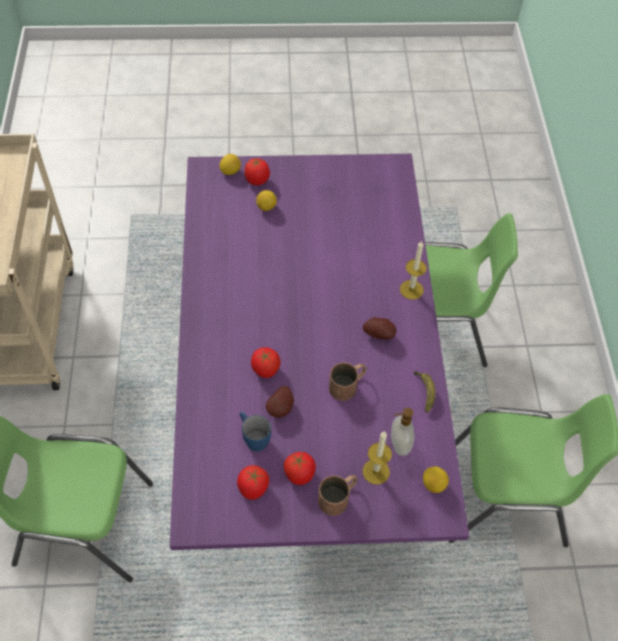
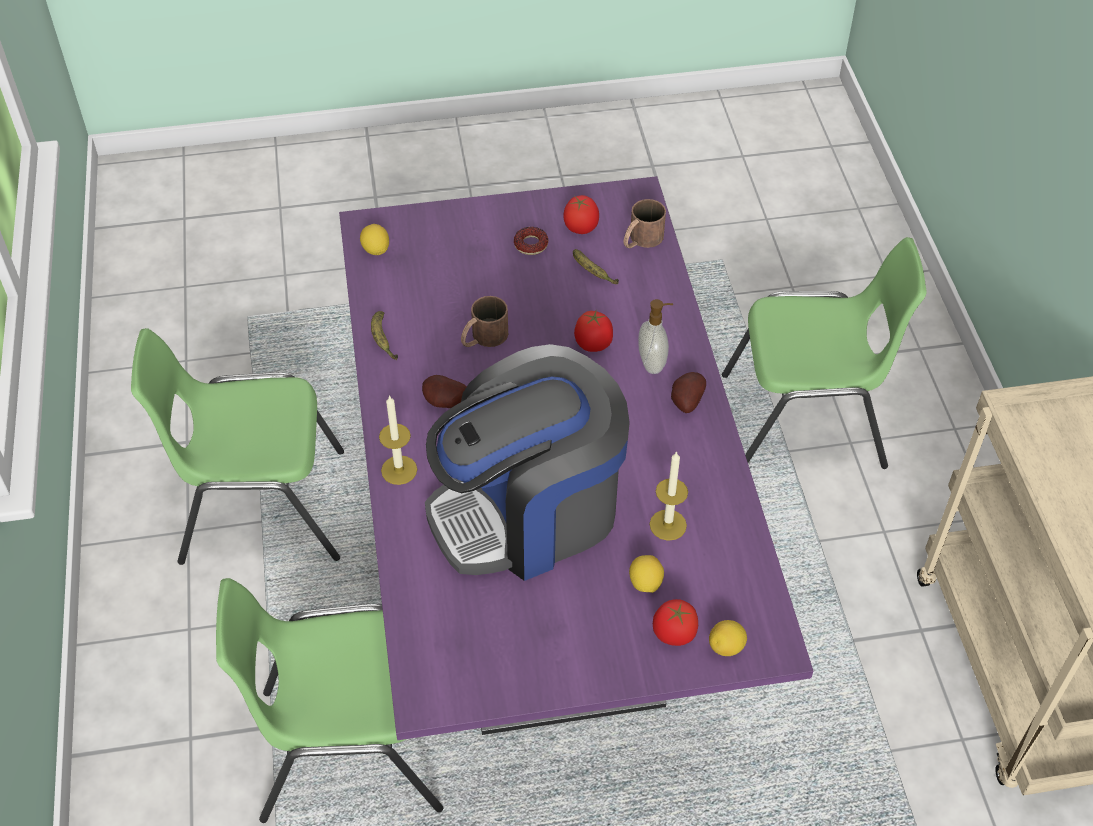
camera: 175 degrees right, 5 degrees down
blue mug [240,412,271,451] -> banana [573,249,619,284]
potato [266,386,294,418] -> potato moved to [671,372,706,413]
tomato [284,452,316,485] -> donut [514,227,549,255]
brown mug [318,475,358,516] -> brown mug moved to [624,199,666,248]
candle [363,431,392,484] -> candle moved to [650,451,688,541]
soap dispenser [391,408,415,456] -> soap dispenser moved to [638,299,673,374]
none -> coffee machine [425,344,630,581]

